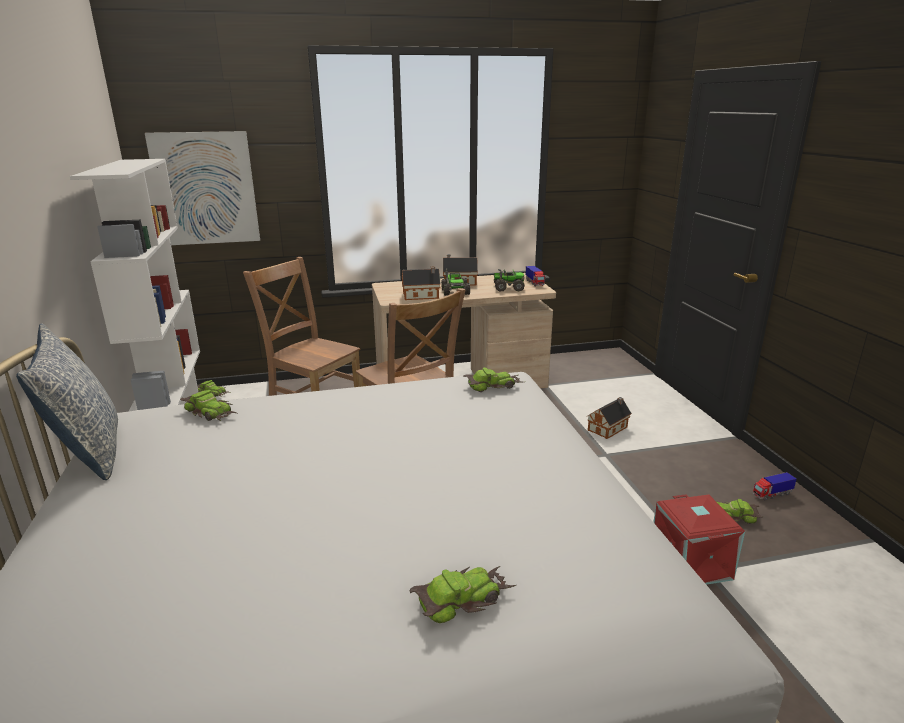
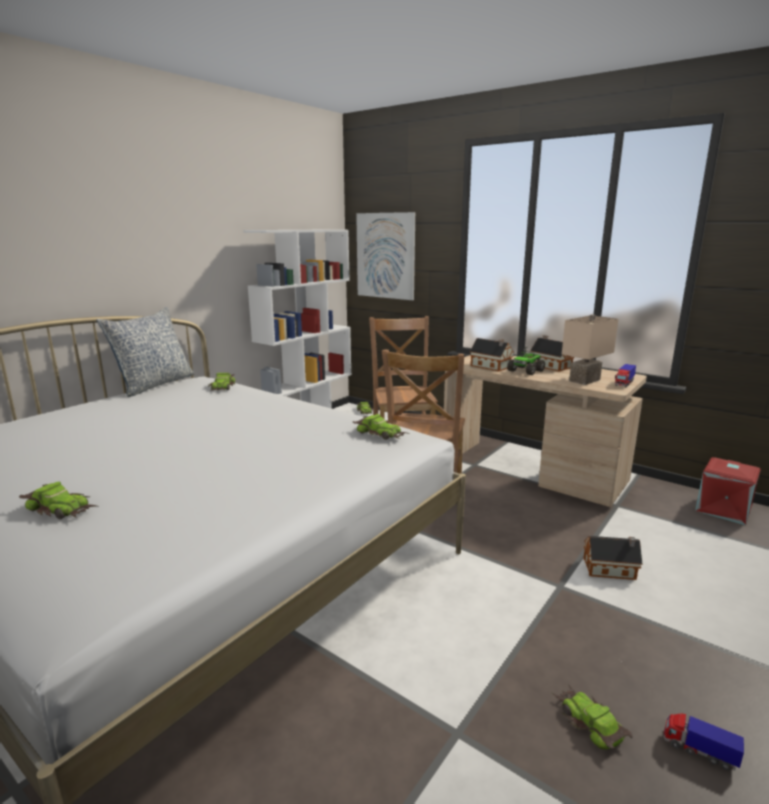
camera: 50 degrees right, 5 degrees down
toy truck [494,269,525,292] -> beige table lamp [562,314,619,385]
red storage box [653,494,745,585] -> red storage box moved to [695,457,761,525]

